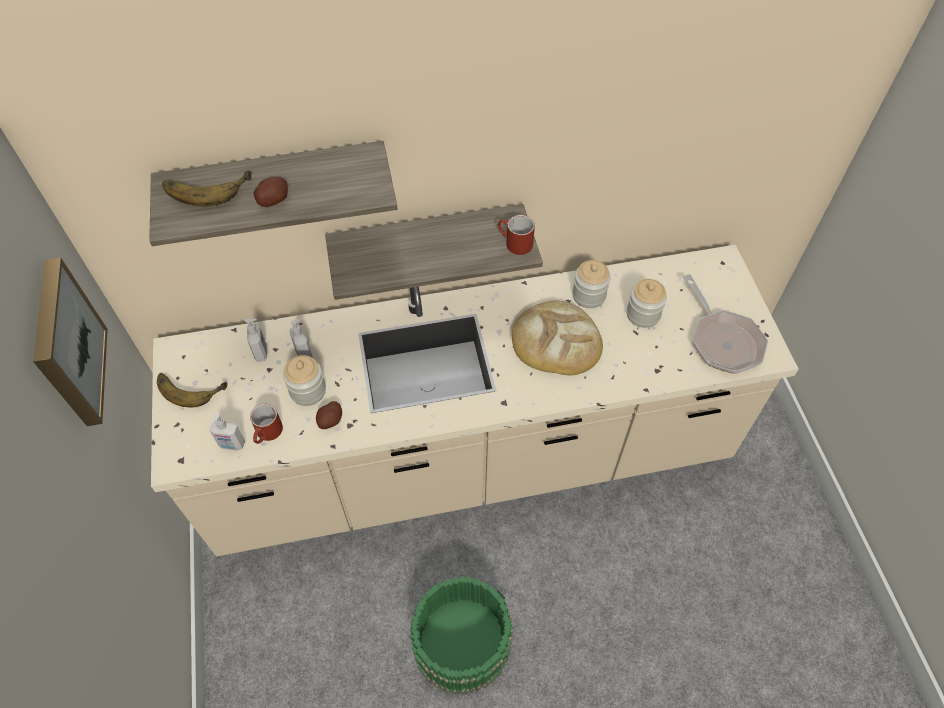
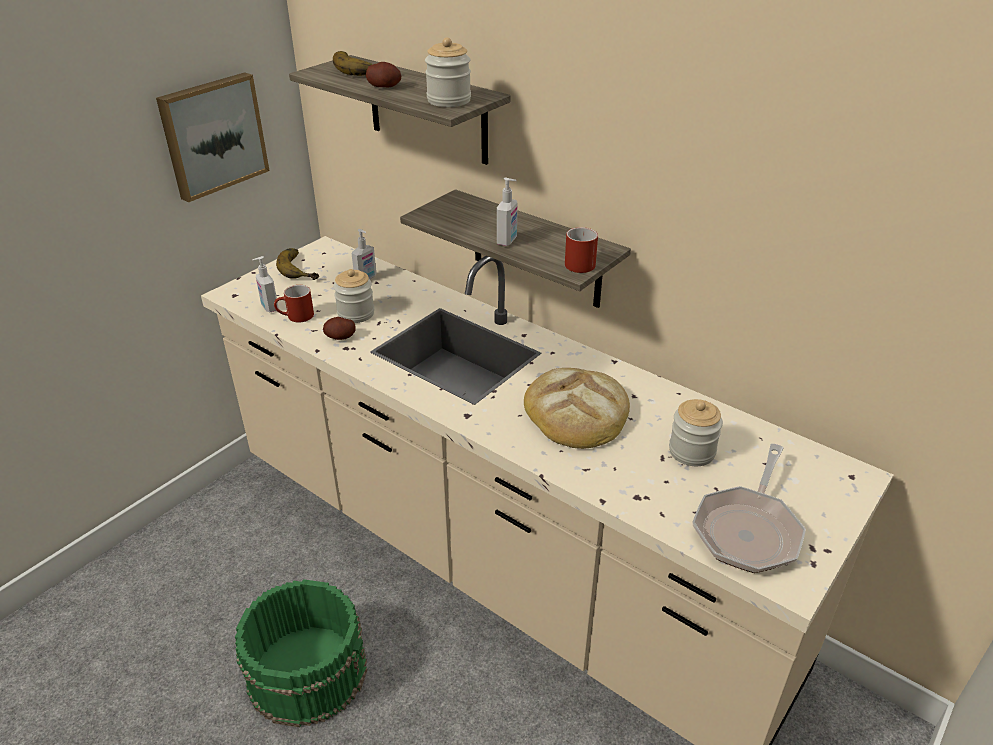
camera: 50 degrees right, 20 degrees down
soap dispenser [289,319,312,357] -> soap dispenser moved to [497,178,517,246]
jar [572,260,611,308] -> jar moved to [425,38,471,107]

